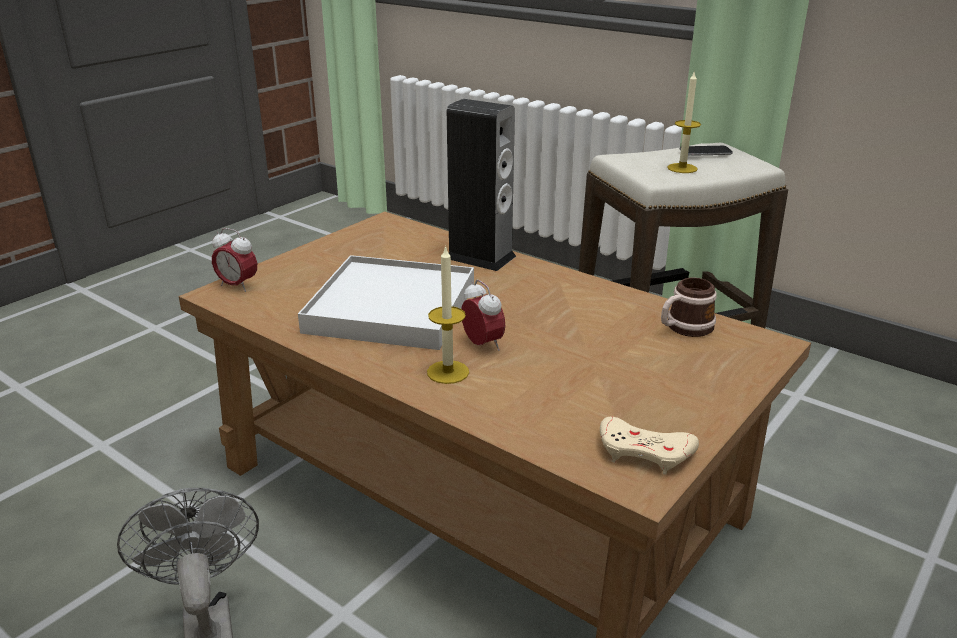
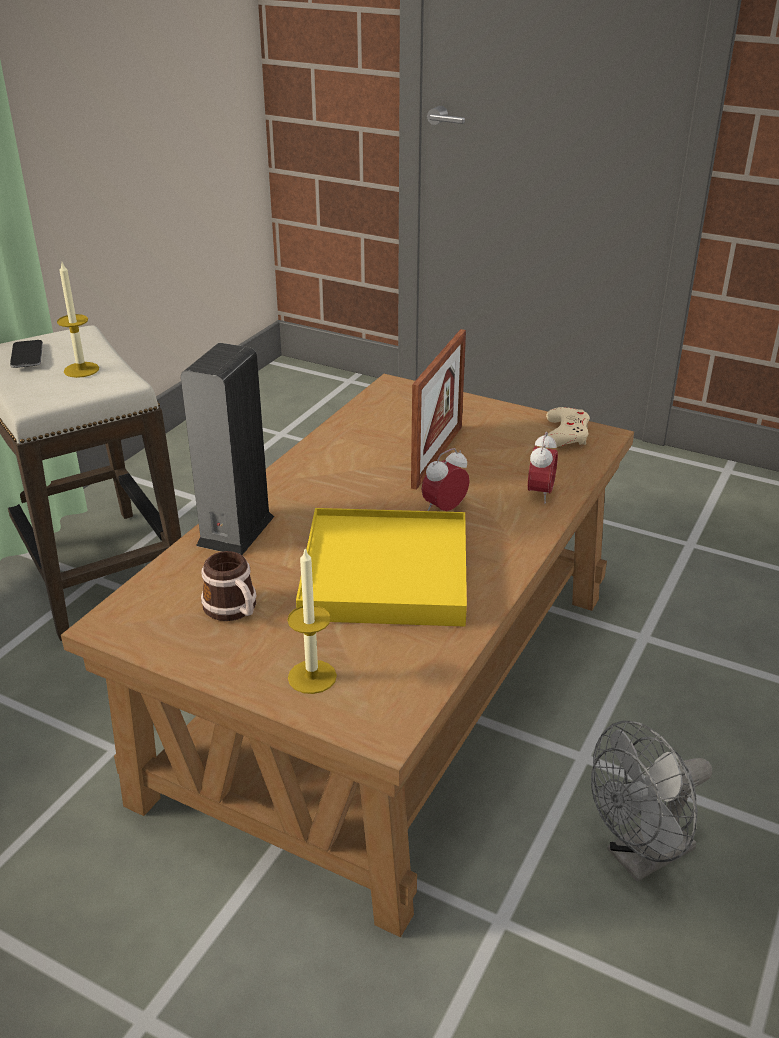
camera: 100 degrees left, 5 degrees up
alarm clock [212,228,257,292] -> alarm clock moved to [528,432,558,503]
white tray [298,255,474,350] -> yellow tray [296,508,467,627]
candle [427,245,469,384] -> candle moved to [287,548,337,694]
mug [661,278,717,337] -> mug moved to [201,551,257,621]
none -> picture frame [411,329,466,490]

